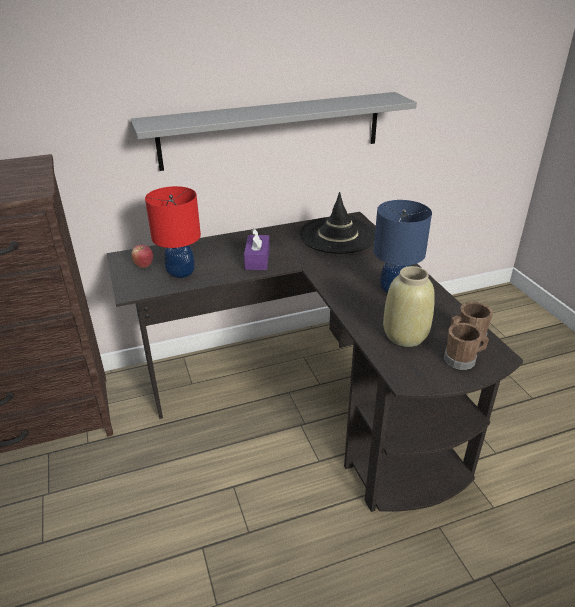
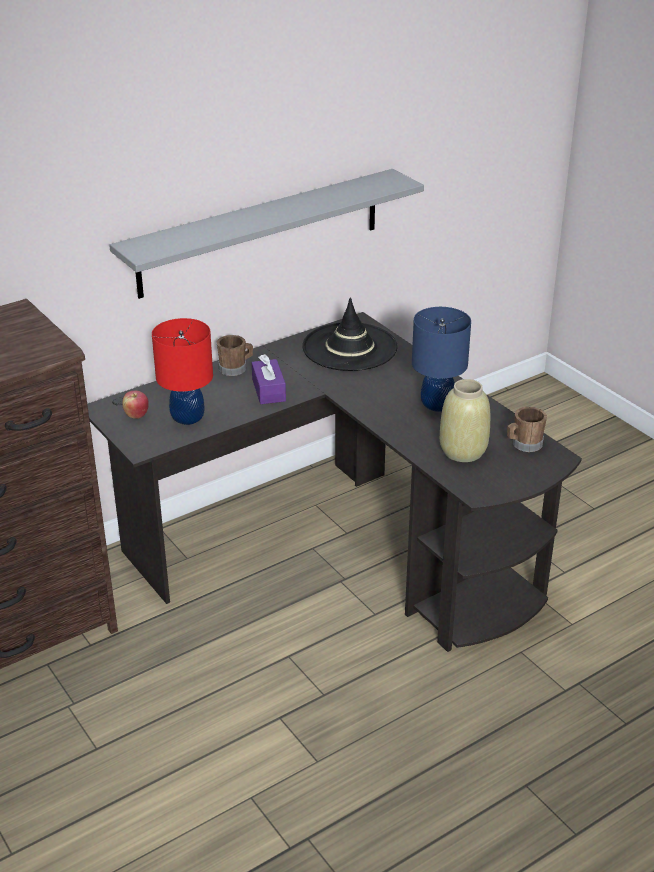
camera: 15 degrees left, 0 degrees up
brown mug [444,323,489,370] -> brown mug moved to [217,335,253,376]

